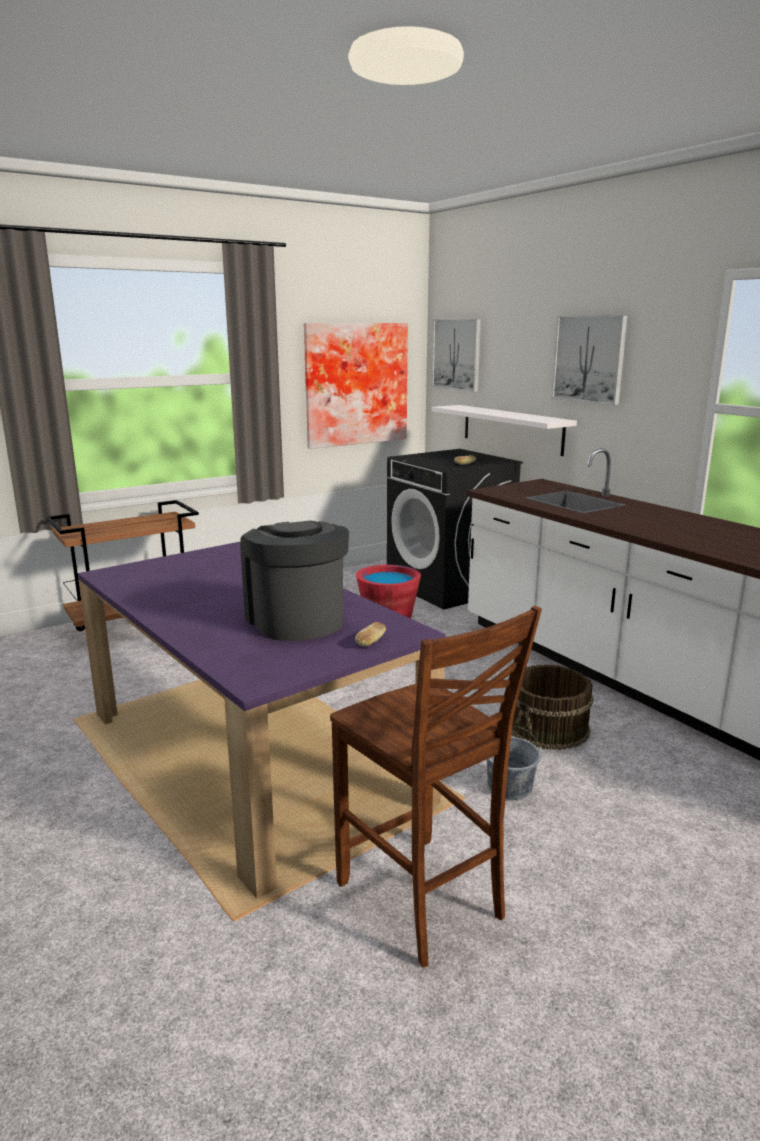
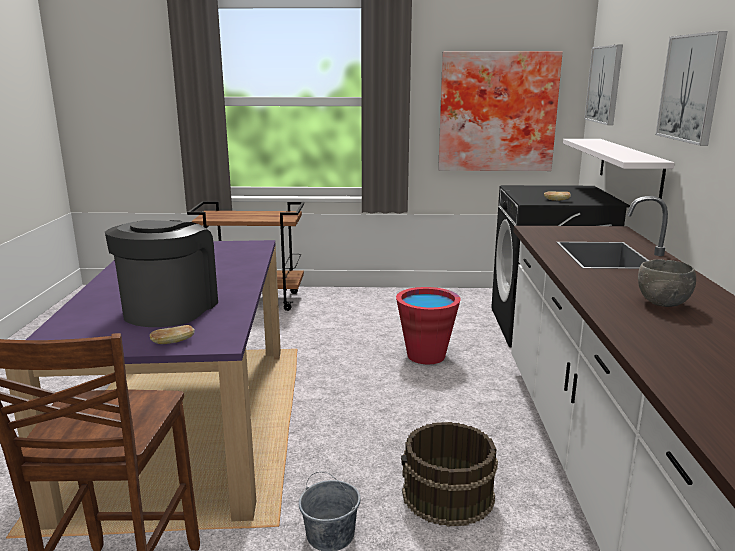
camera: 35 degrees right, 0 degrees up
none -> grey bowl [638,259,696,307]

